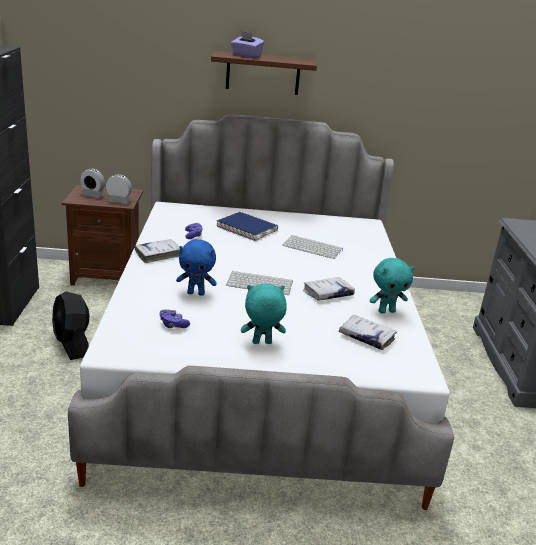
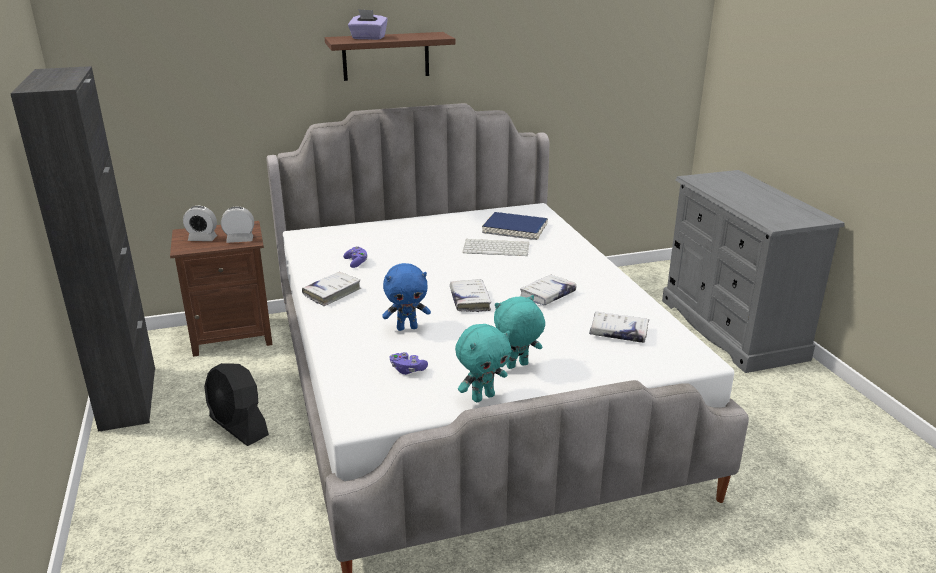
camera: 15 degrees left, 0 degrees up
blue book [217,212,278,241] -> blue book moved to [482,212,548,240]
keyboard [226,271,293,295] -> white book [450,279,491,312]
turquoise plush toy [370,258,415,314] -> turquoise plush toy moved to [455,324,511,402]

